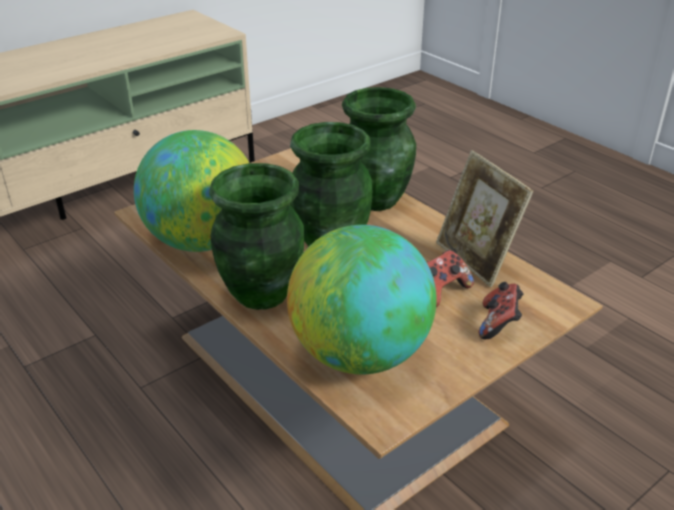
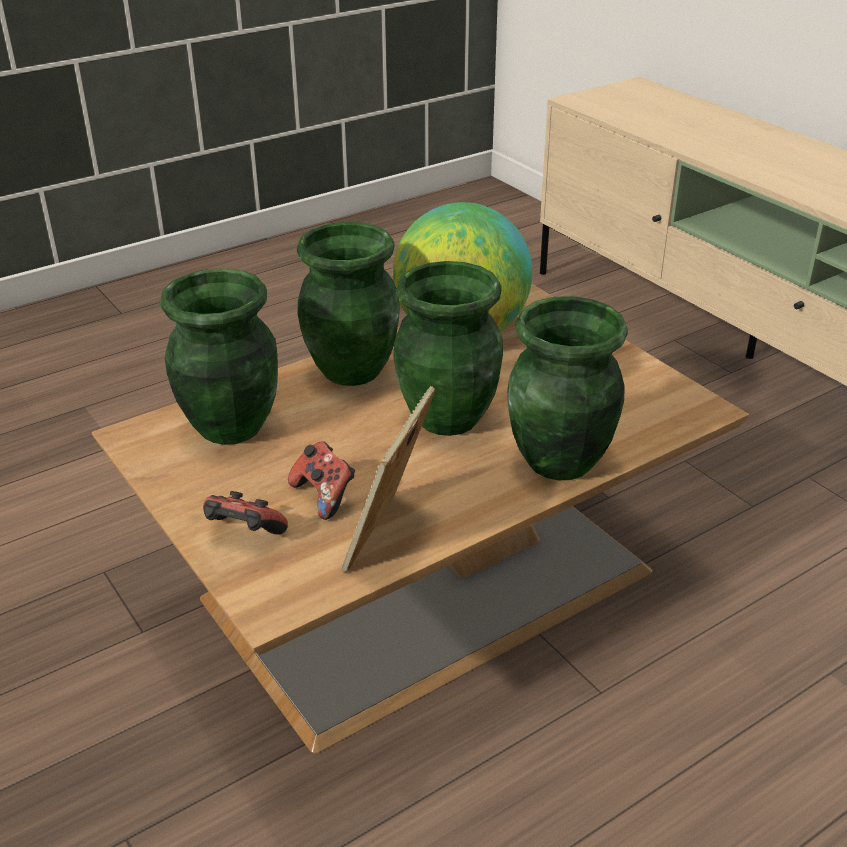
camera: 95 degrees right, 0 degrees up
globe [287,225,437,374] -> green vase [160,268,278,445]
picture frame [436,150,533,287] -> picture frame turned 45 degrees counterclockwise [341,386,435,573]

